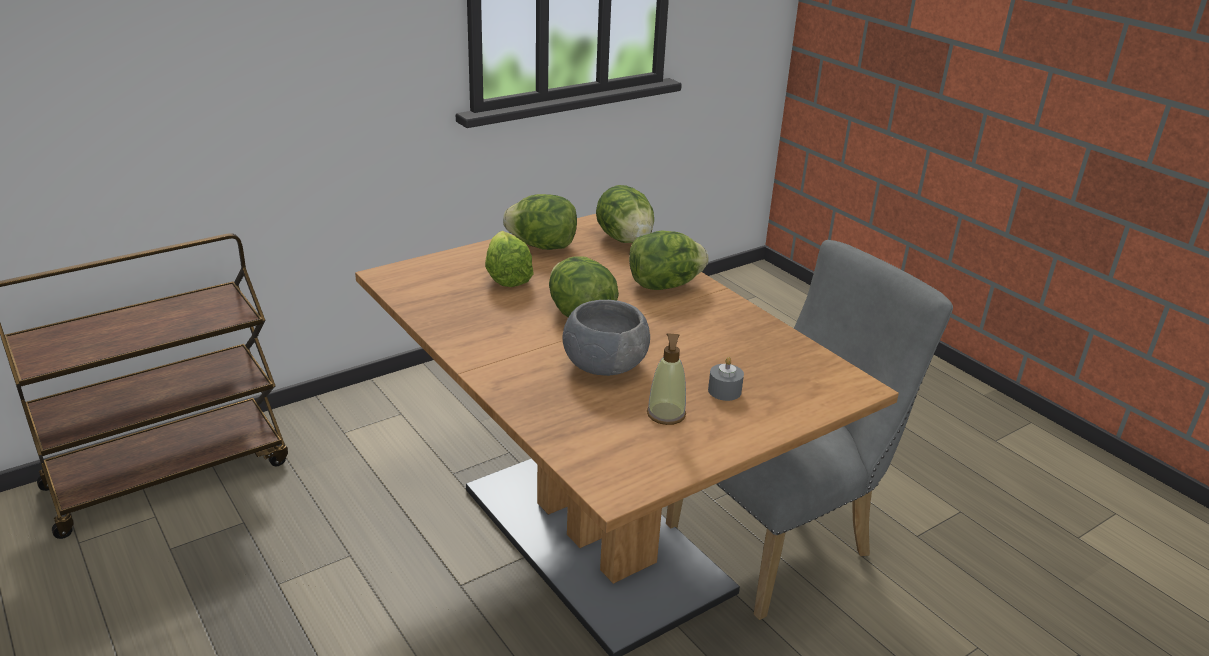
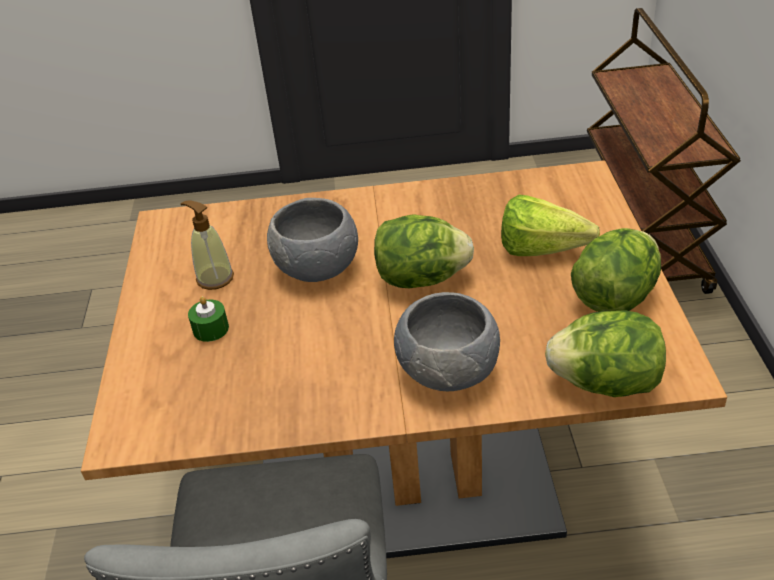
camera: 125 degrees right, 10 degrees up
lettuce [629,230,709,290] -> grey bowl [394,292,500,391]
grey candle [708,357,744,401] -> green candle [188,296,229,342]

